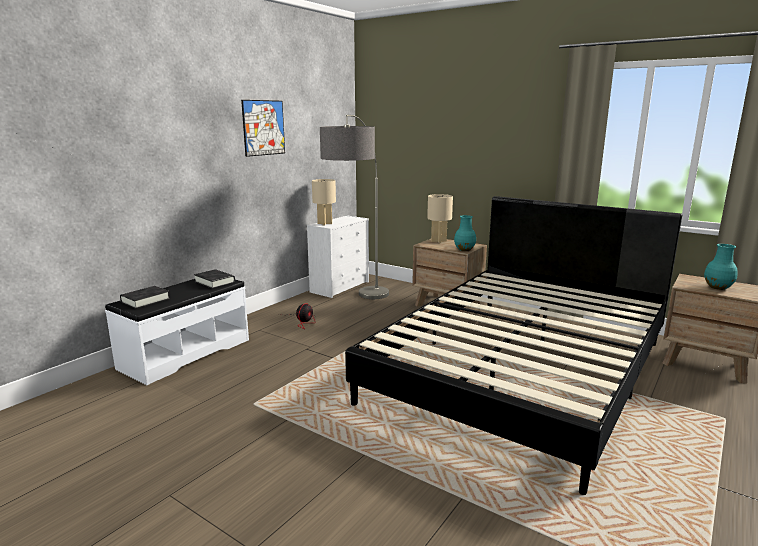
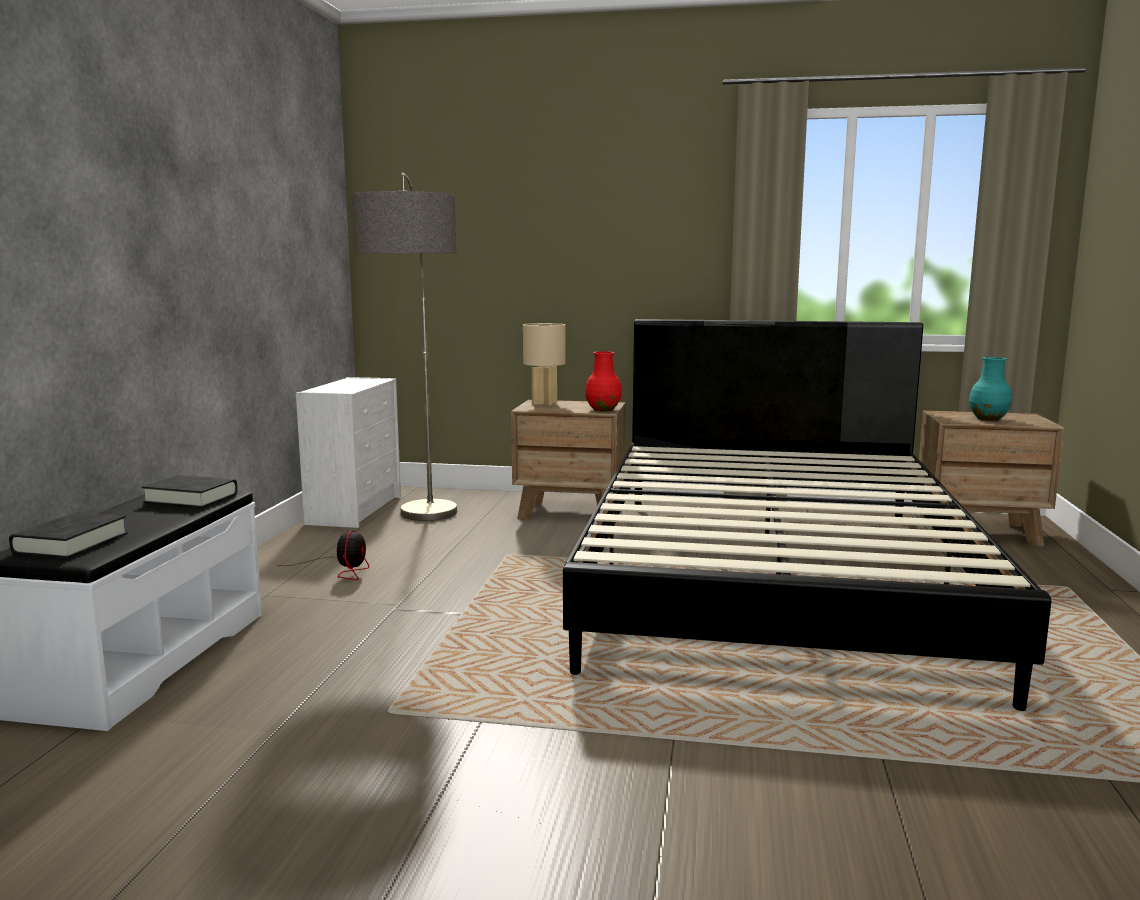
camera: 25 degrees left, 5 degrees down
picture [241,100,285,157] -> none
beige table lamp [312,179,336,225] -> none
turquoise vase [454,215,476,251] -> red vase [585,351,622,412]

